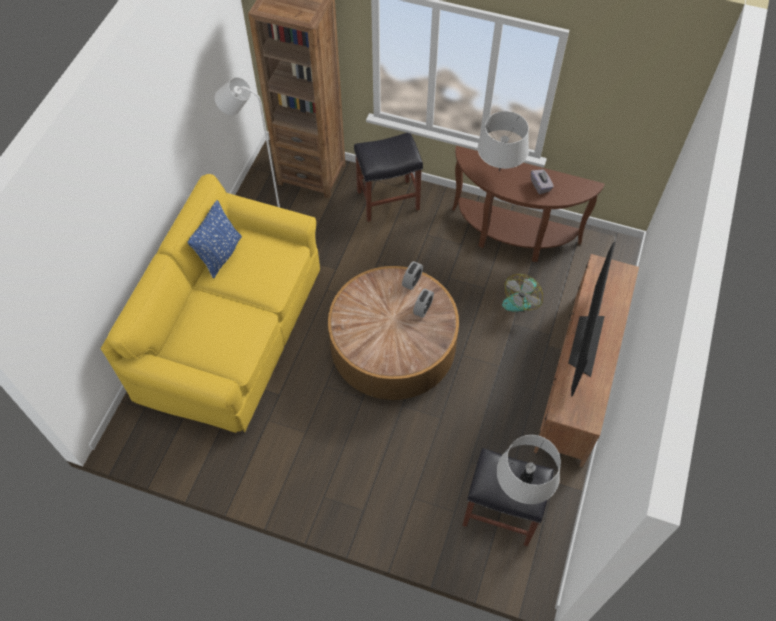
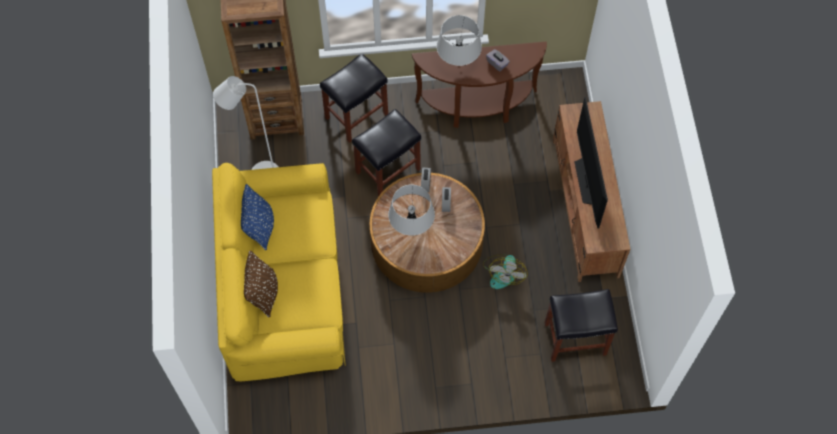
camera: 25 degrees left, 5 degrees up
grey table lamp [497,435,561,504] -> grey table lamp moved to [388,185,435,236]
fan [502,274,543,312] -> fan moved to [483,254,528,289]
none -> brown pillow [244,250,278,317]
none -> black stool [352,109,421,197]

